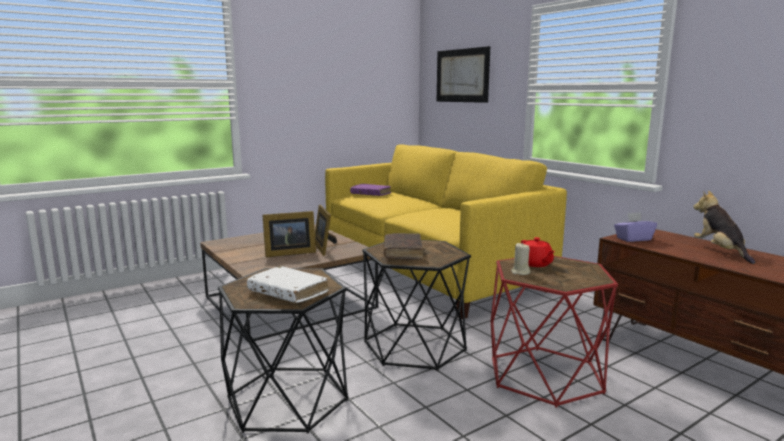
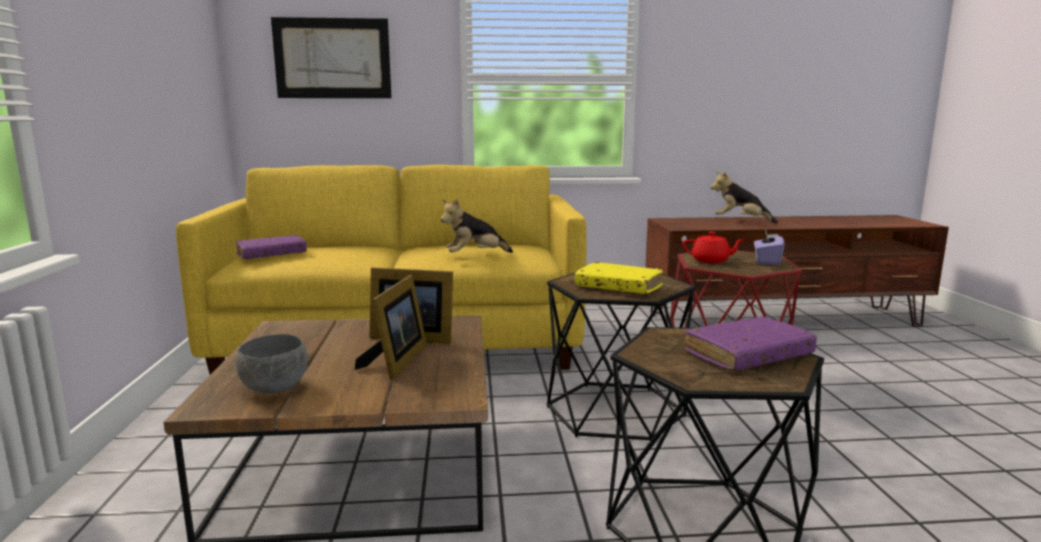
camera: 60 degrees left, 0 degrees up
white book [247,266,329,303] -> purple book [685,316,817,371]
brown book [384,233,423,260] -> yellow book [575,262,663,294]
beige candle [511,243,530,275] -> none
purple tissue box [614,212,657,242] -> purple tissue box moved to [754,228,784,265]
none -> grey bowl [235,334,308,394]
none -> plush toy [440,198,513,253]

